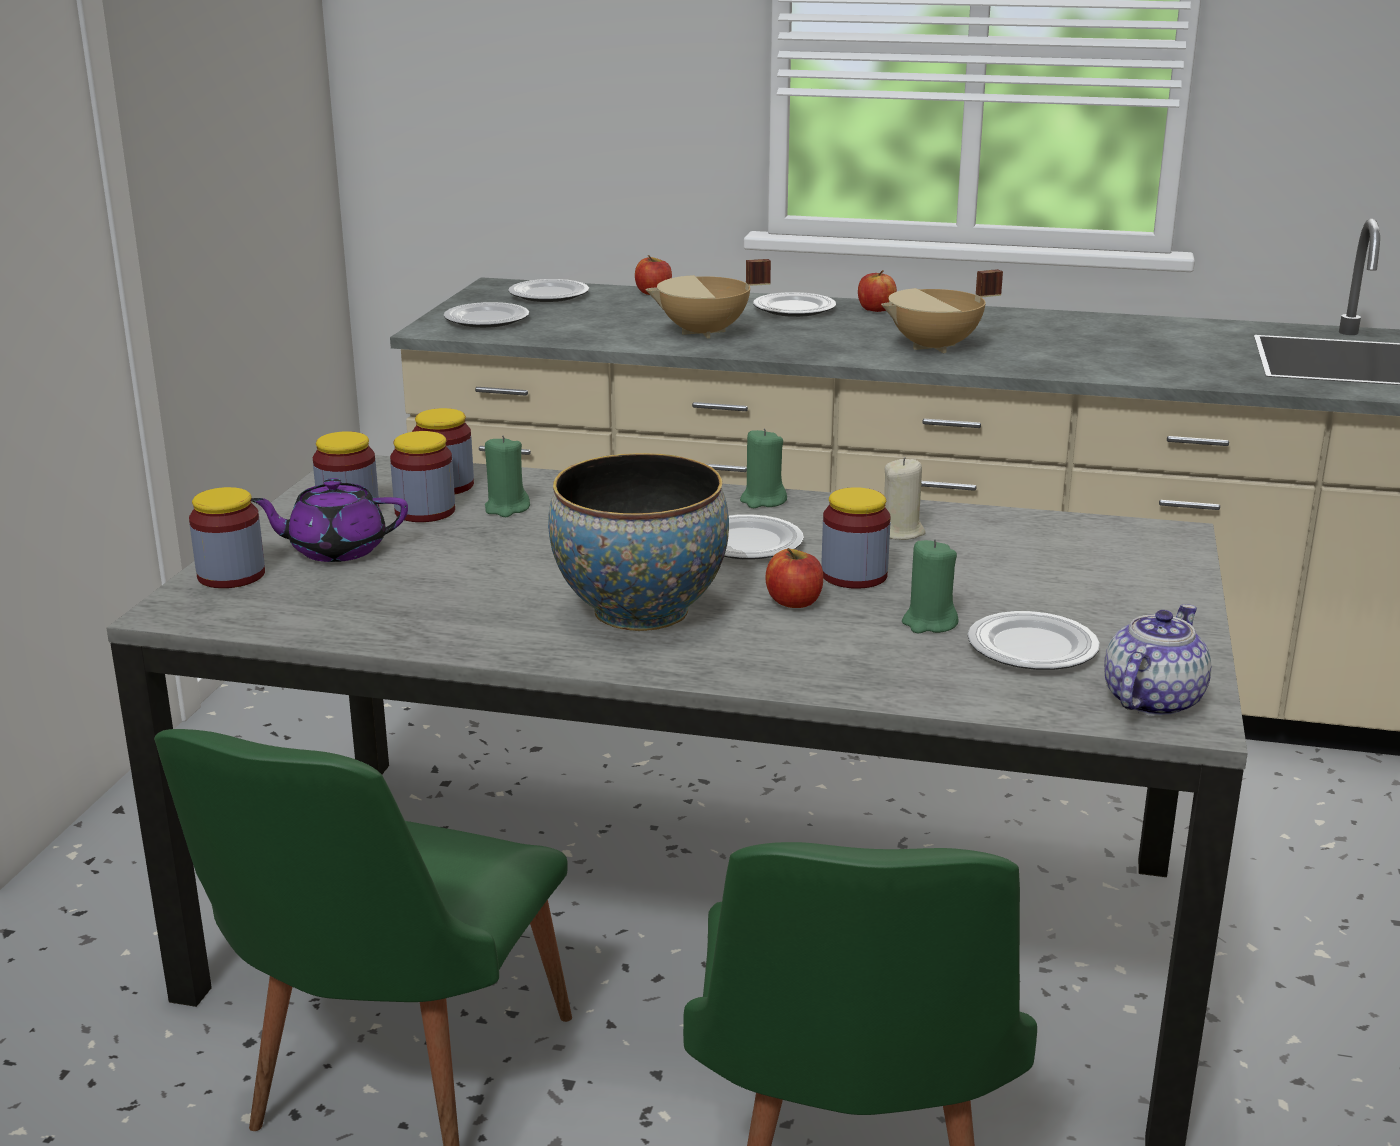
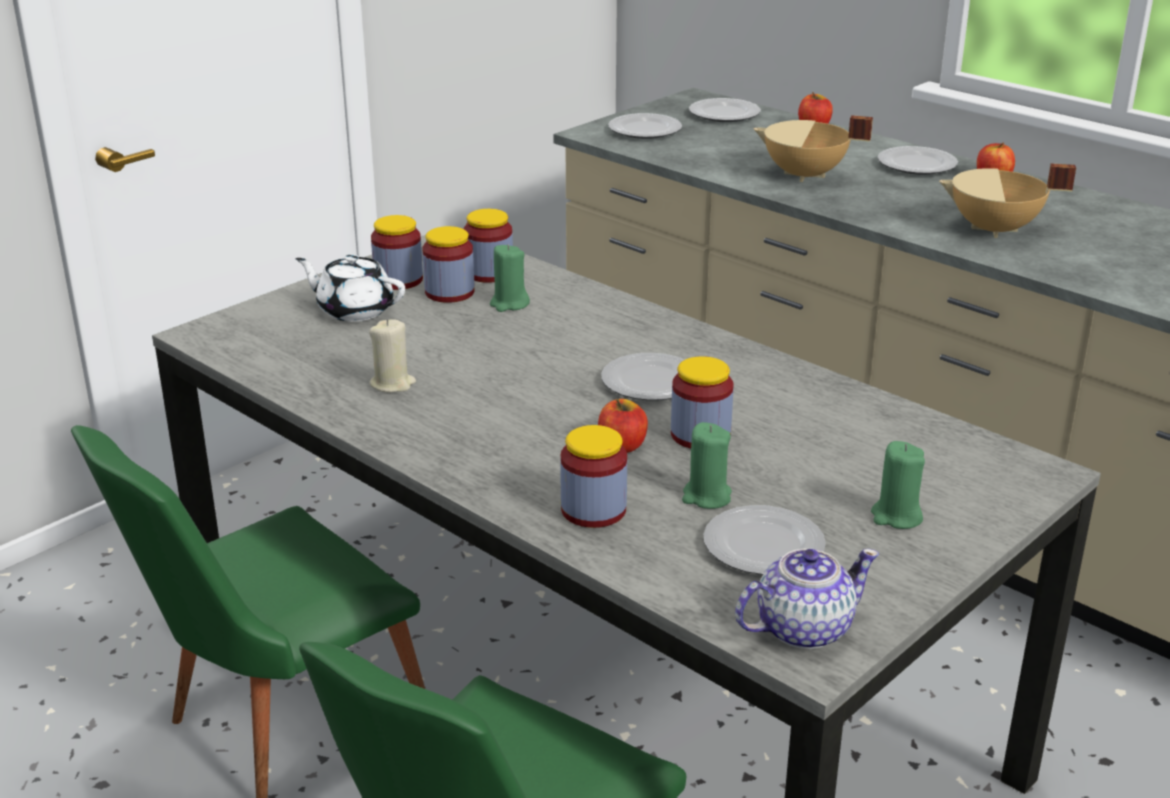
camera: 30 degrees right, 5 degrees up
jar [189,487,265,588] -> jar moved to [560,425,627,528]
purple teapot [251,478,408,562] -> white teapot [296,254,405,322]
bowl [548,453,729,631] -> none
green candle [740,428,787,508] -> green candle moved to [871,441,925,529]
beige candle [885,457,926,540] -> beige candle moved to [369,319,416,392]

